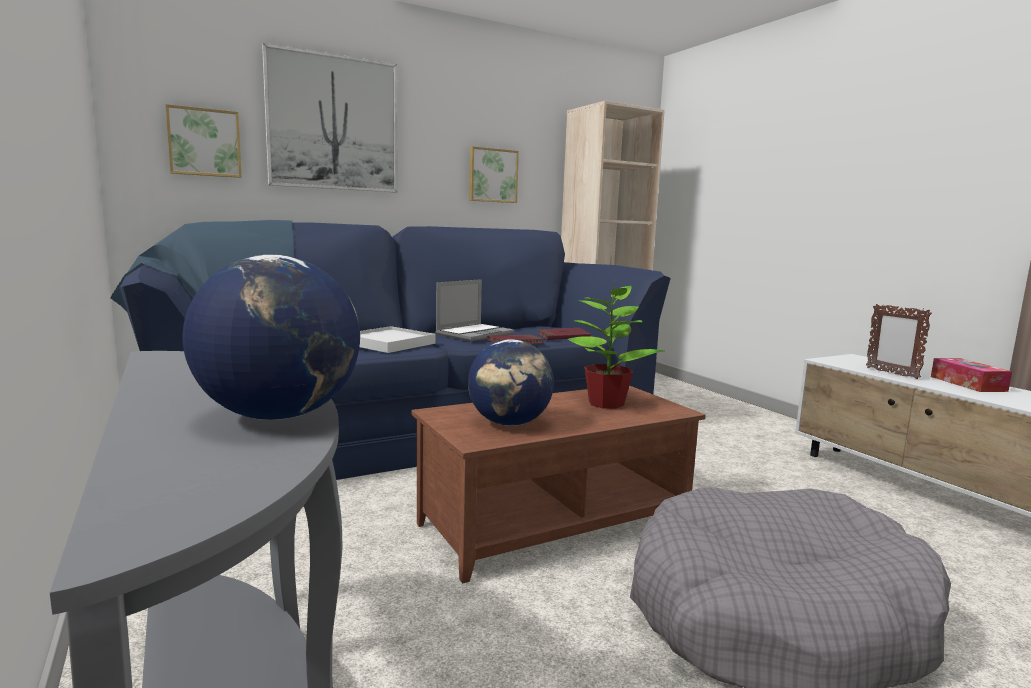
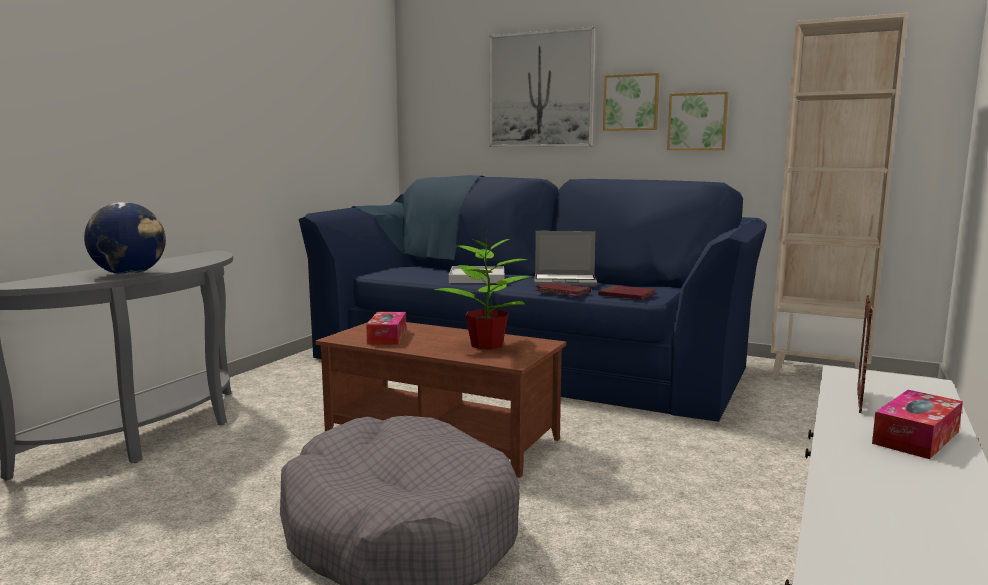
camera: 55 degrees right, 0 degrees up
picture [165,104,242,178] -> picture moved to [603,73,660,131]
globe [468,339,554,426] -> tissue box [366,312,406,345]

